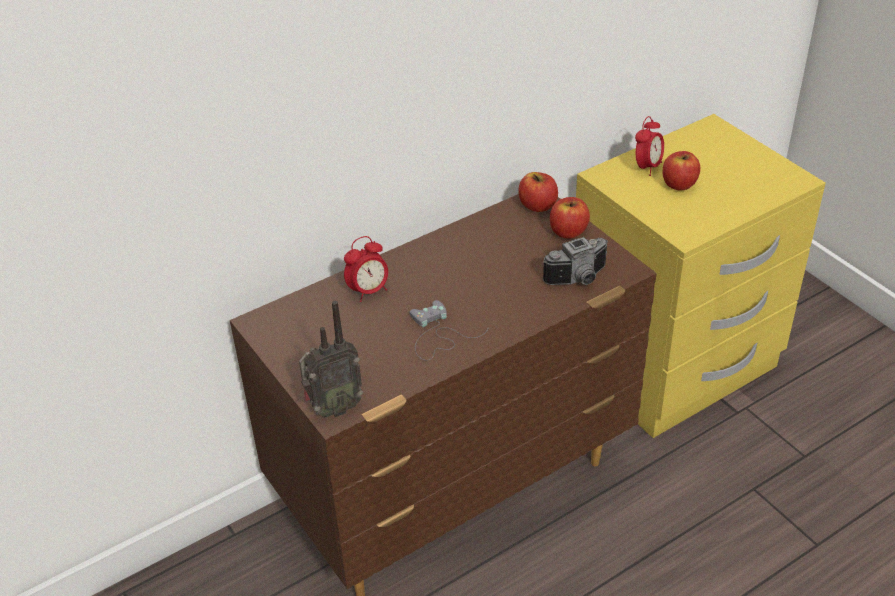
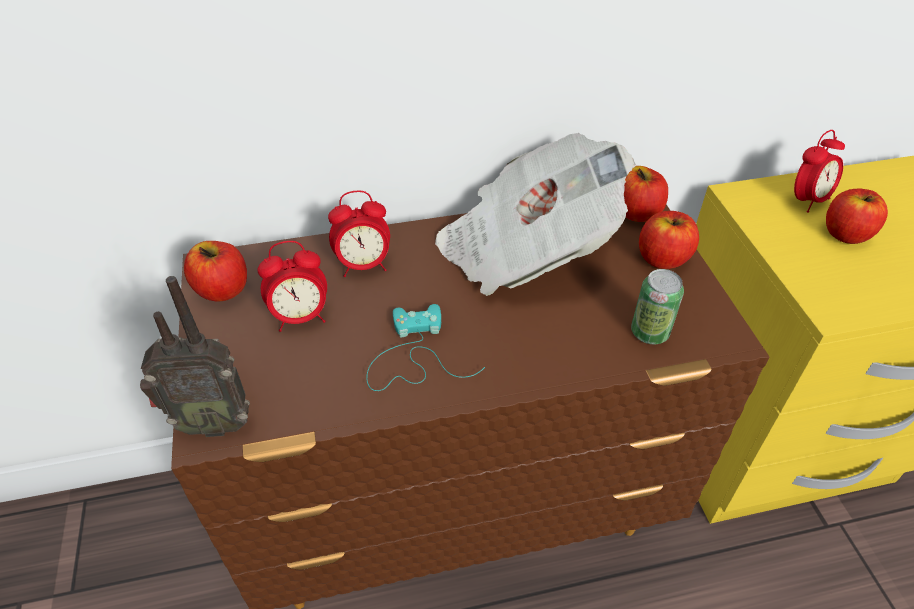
camera: 20 degrees right, 5 degrees up
grey game controller [410,300,488,361] -> turquoise game controller [366,304,485,391]
camera [543,237,608,285] -> can [631,269,684,344]
none -> apple [184,241,247,302]
none -> alarm clock [258,241,327,332]
none -> newspaper [435,133,635,296]

